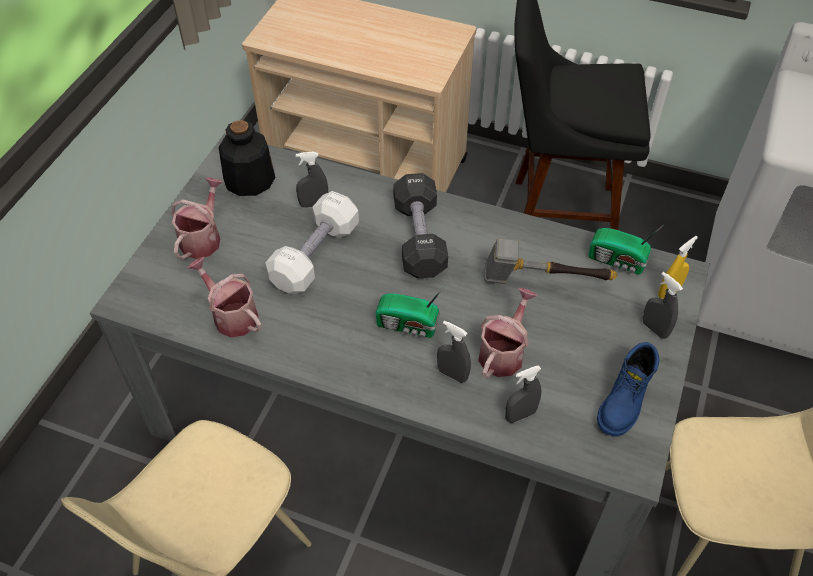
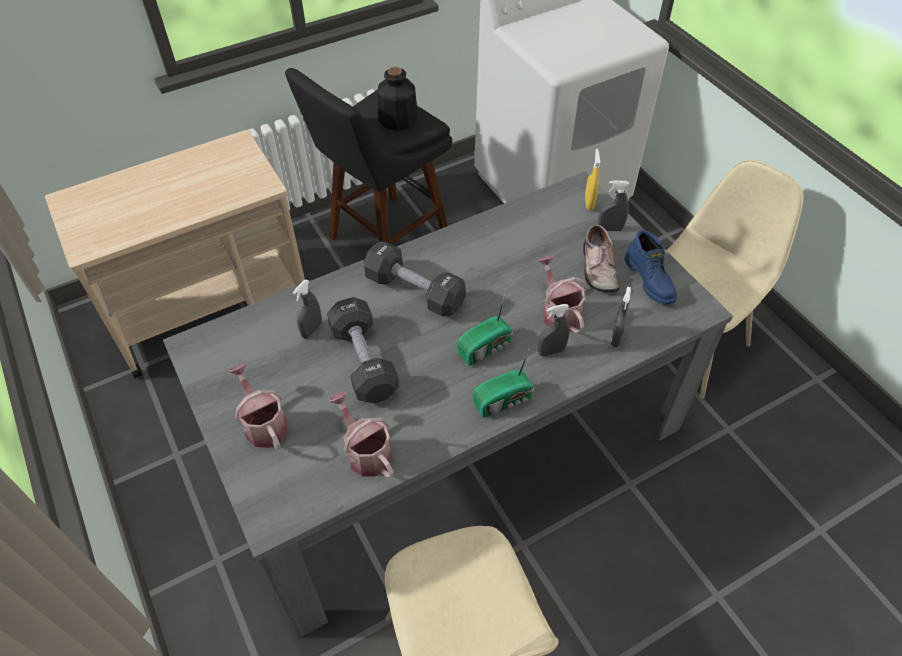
camera: 50 degrees left, 0 degrees up
watering can [188,257,262,337] -> watering can turned 60 degrees clockwise [329,391,394,478]
bottle [219,120,275,196] -> bottle moved to [377,67,418,131]
white dumbbell [265,191,359,294] -> black dumbbell [327,297,399,403]
hammer [484,238,617,284] -> none
radio [588,225,664,275] -> radio moved to [473,348,534,418]
none -> shoe [583,225,619,292]

